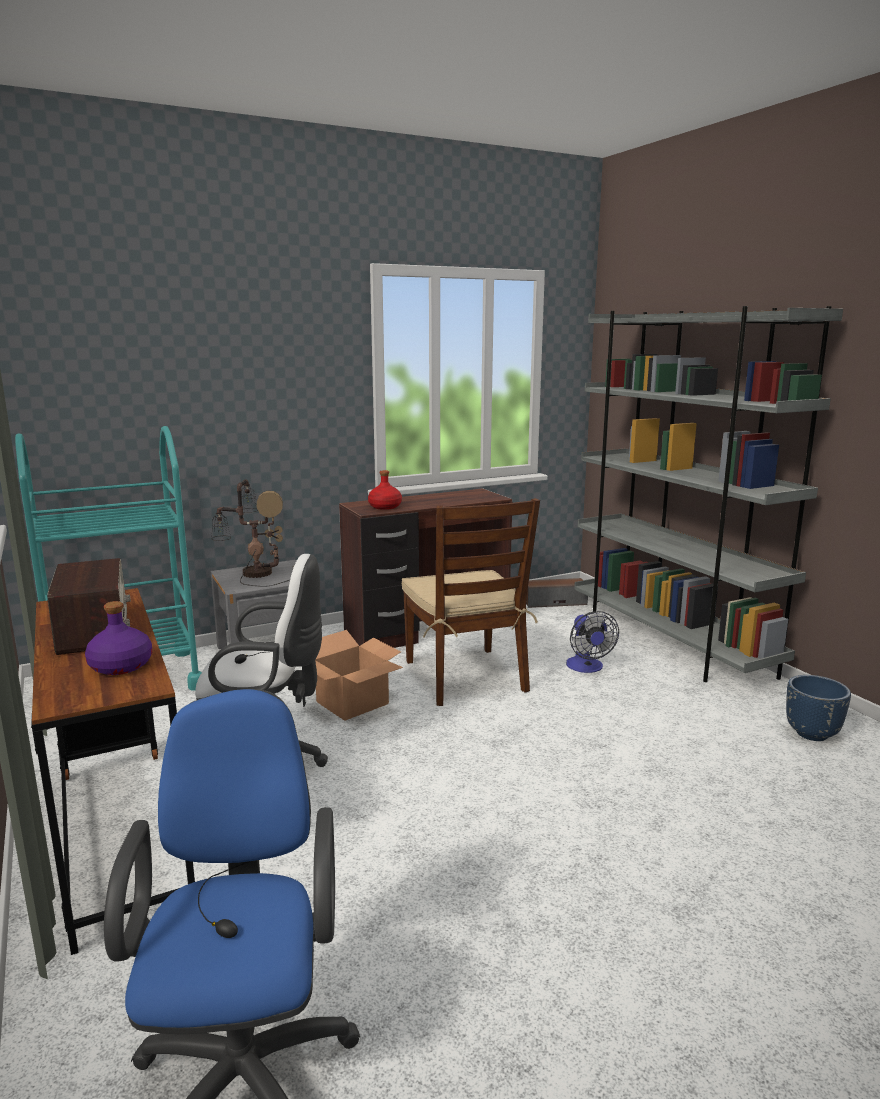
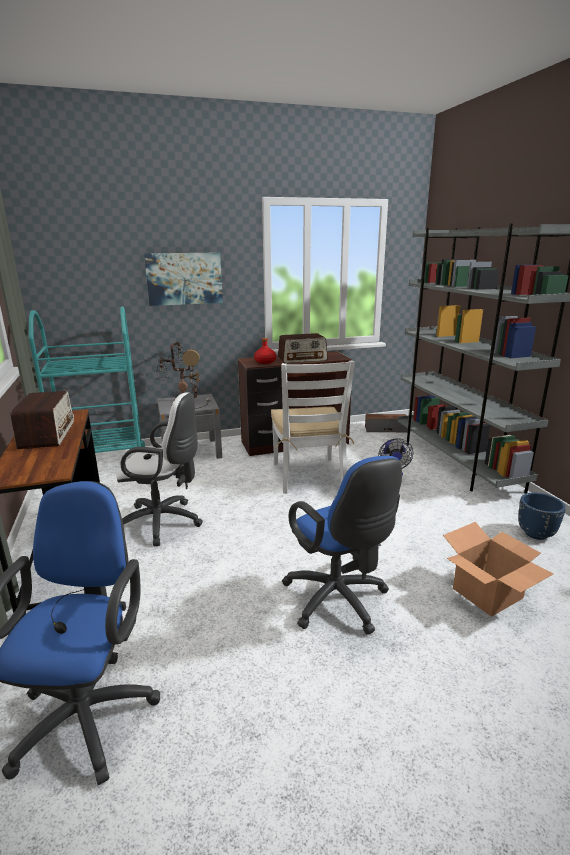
camera: 10 degrees right, 5 degrees up
purple bottle [85,601,152,675] -> none
cardboard box [315,630,403,721] -> cardboard box moved to [443,522,553,617]
brown chair [402,498,540,706] -> white chair [271,360,355,494]
none -> picture [144,252,223,306]
none -> radio [278,333,328,363]
none -> blue office chair [282,456,402,635]

